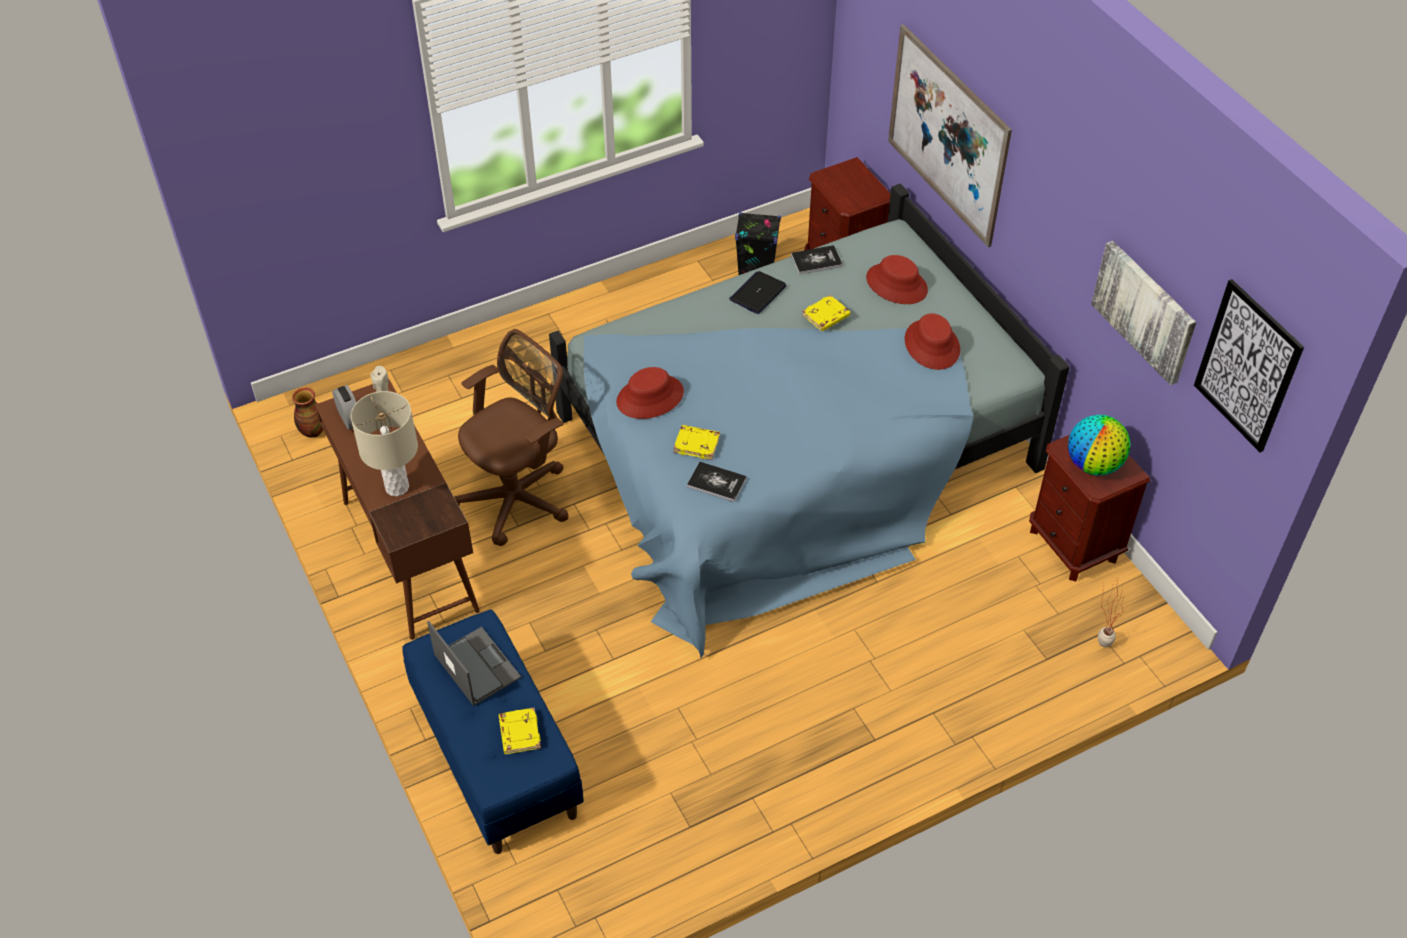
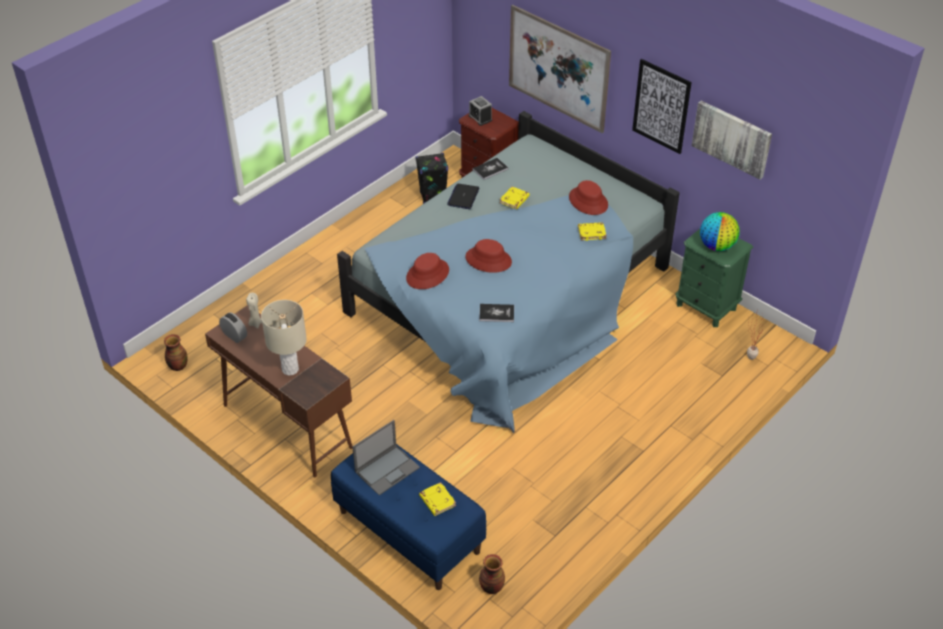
camera: 20 degrees left, 5 degrees down
laptop [427,621,521,706] -> laptop turned 105 degrees clockwise [352,420,420,495]
brown office chair [454,329,569,546] -> none
yellow book [673,425,720,460] -> yellow book moved to [578,222,607,241]
red hat [866,255,928,304] -> red hat moved to [465,239,512,273]
brown nightstand [1029,435,1150,581] -> green nightstand [675,229,753,327]
picture [1194,279,1304,452] -> picture moved to [632,59,692,154]
none -> alarm clock [469,96,492,126]
none -> vase [479,554,505,594]

